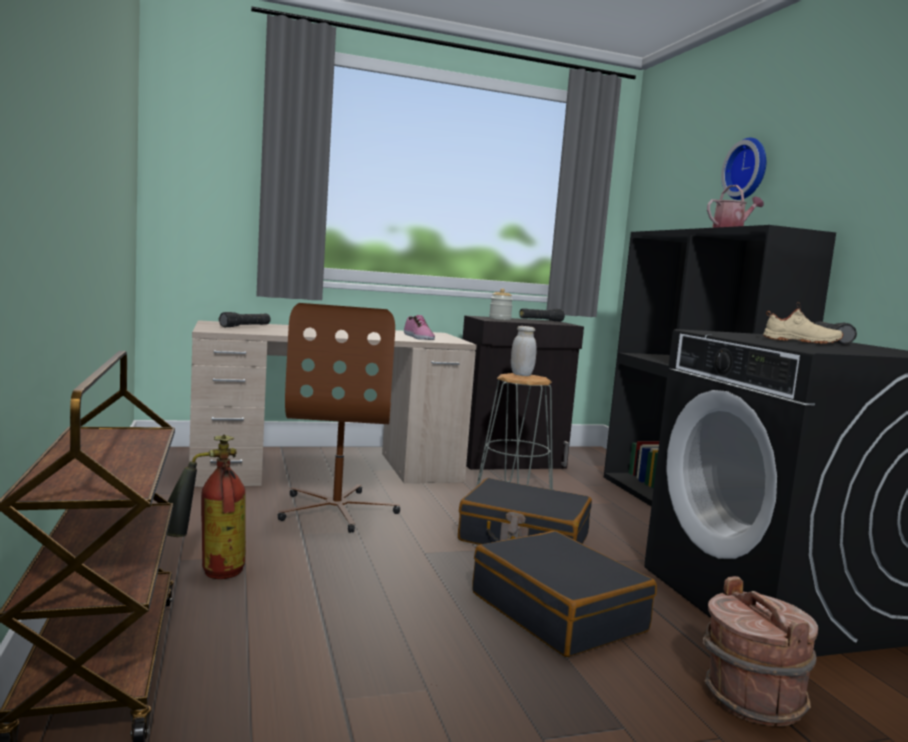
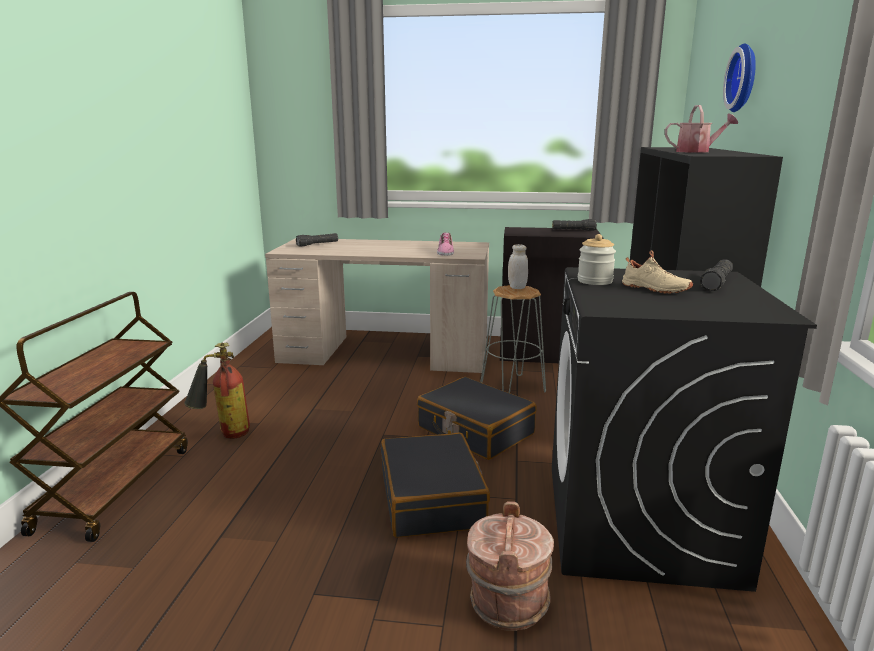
camera: 25 degrees right, 10 degrees up
brown office chair [278,303,400,533] -> none
jar [489,289,513,320] -> jar moved to [577,234,616,285]

